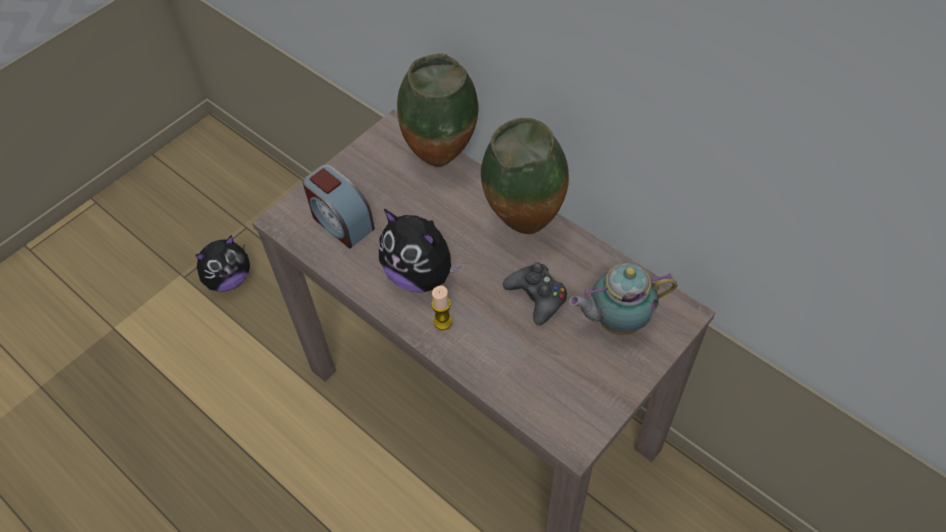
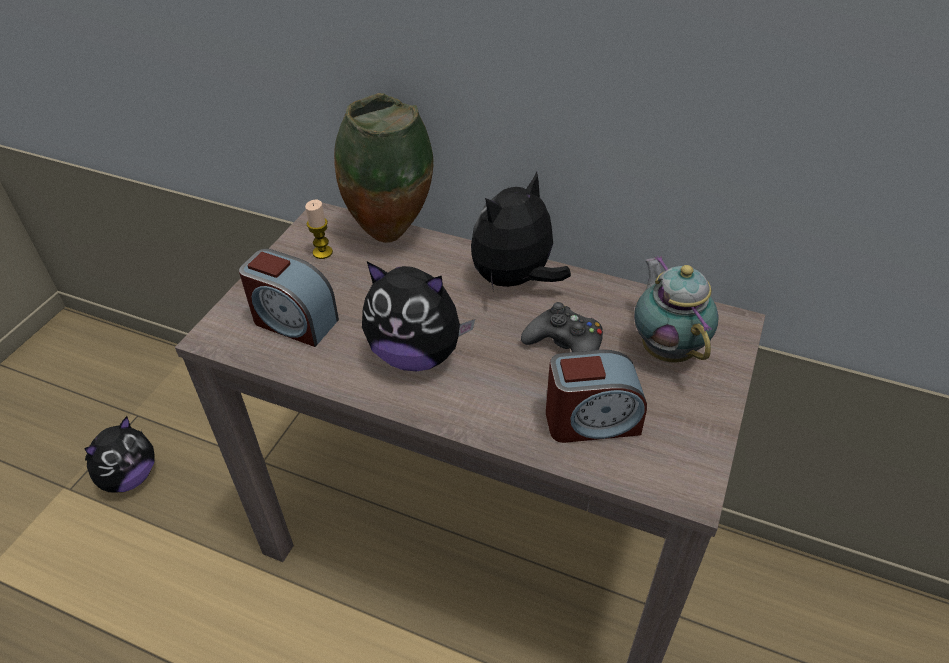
camera: 20 degrees left, 10 degrees down
candle [431,286,452,330] -> candle moved to [305,199,333,259]
vase [481,118,569,234] -> plush toy [471,172,571,292]
teapot [569,263,677,335] -> teapot turned 105 degrees clockwise [634,256,718,362]
none -> alarm clock [546,350,647,443]

